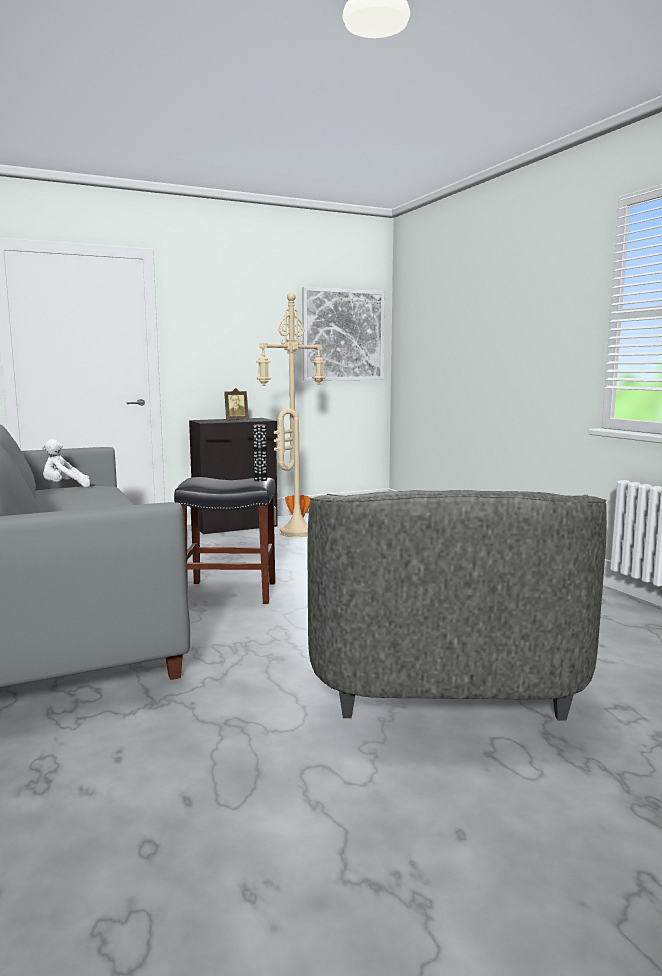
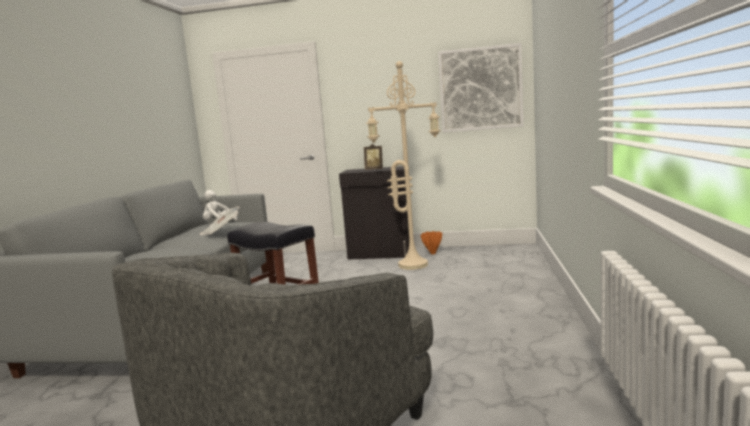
camera: 35 degrees right, 0 degrees up
vase [253,425,267,481] -> none
none -> newspaper [200,206,240,235]

